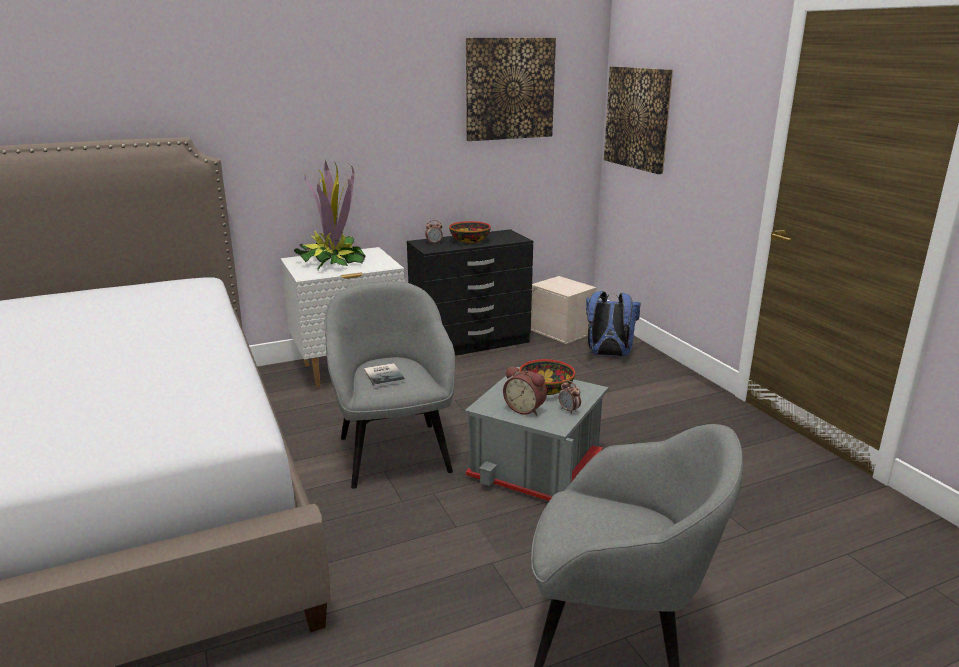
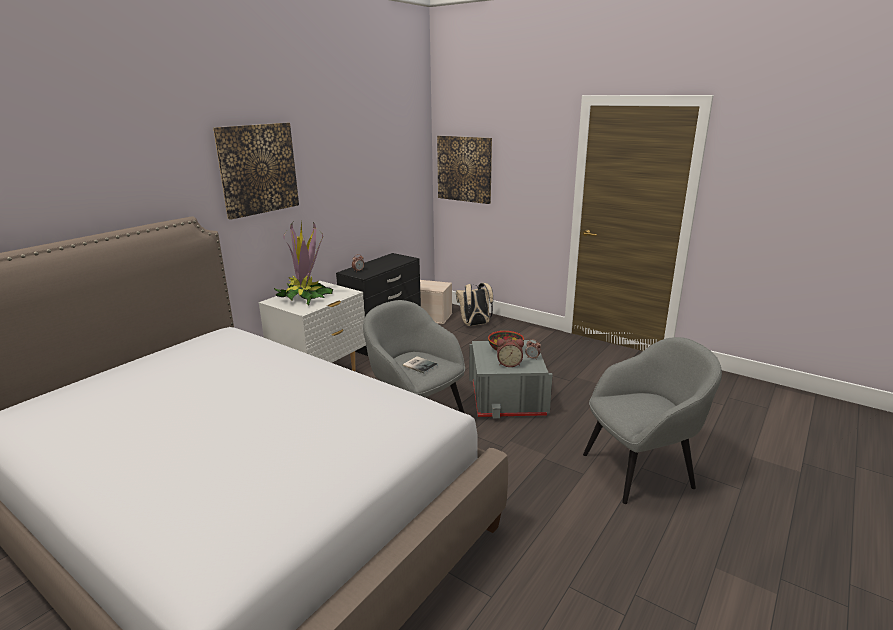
camera: 30 degrees left, 0 degrees up
bowl [449,221,491,244] -> none
picture [466,38,556,141] -> picture moved to [213,123,299,220]
blue backpack [586,291,641,356] -> beige backpack [456,283,493,326]

